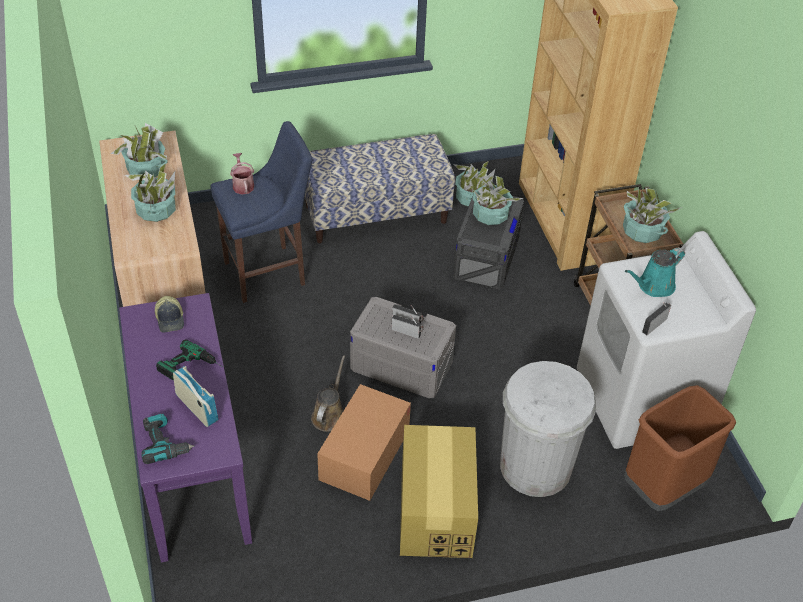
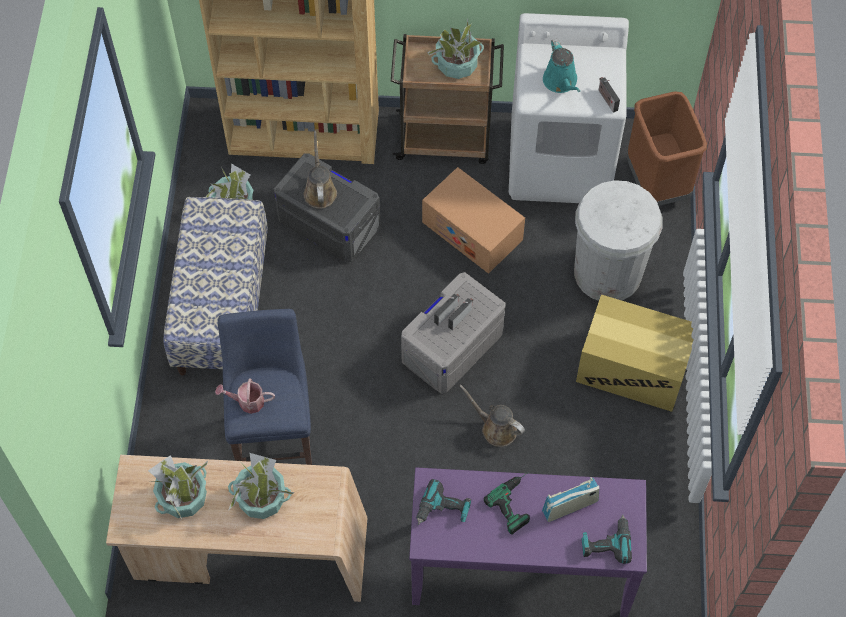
camera: 70 degrees left, 15 degrees up
cap [155,296,184,333] -> power drill [416,479,471,525]
cardboard box [317,384,411,501] -> cardboard box moved to [422,167,525,274]
potted plant [472,175,523,225] -> brown watering can [304,130,337,209]

